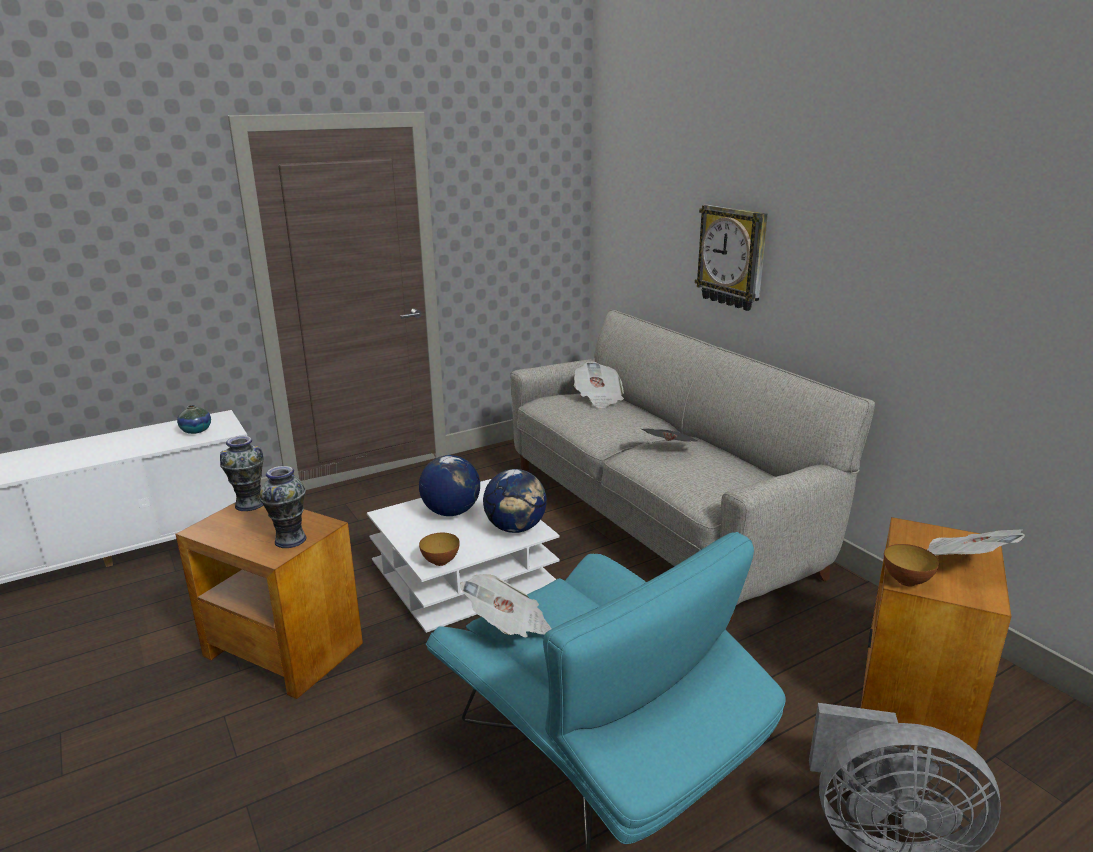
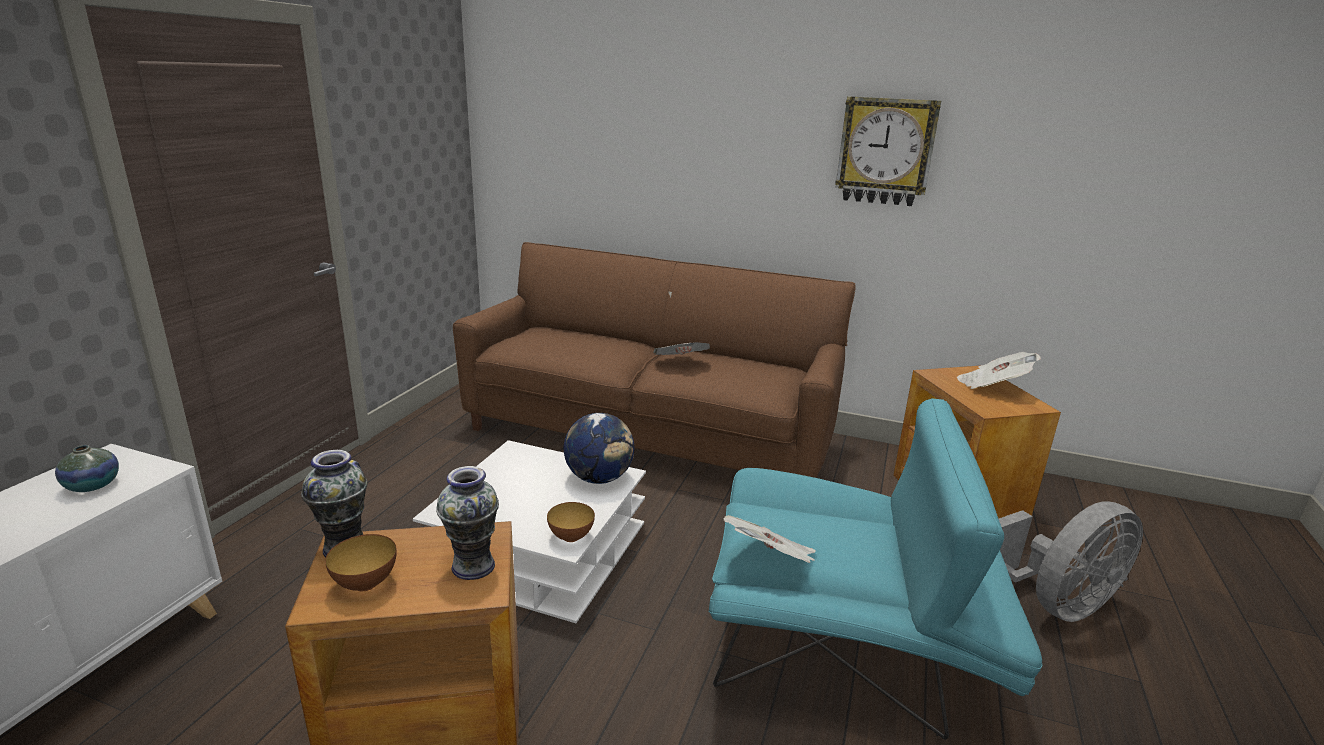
camera: 40 degrees left, 0 degrees up
globe [419,455,480,516] -> none
grey sofa [510,310,875,622] -> brown sofa [453,242,856,478]
newspaper [574,361,624,408] -> none
wall clock [695,205,768,311] -> wall clock moved to [835,96,941,206]
bowl [884,544,939,586] -> bowl moved to [325,534,397,591]

